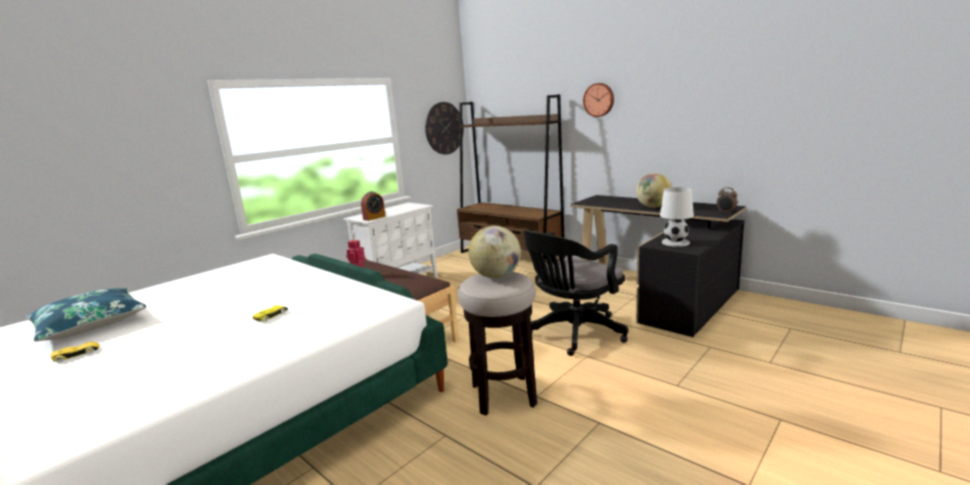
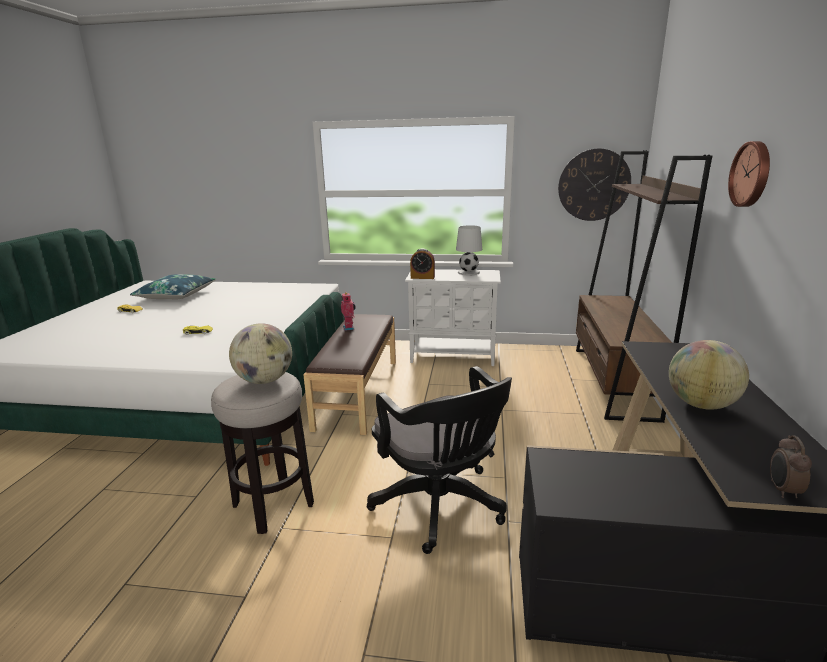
camera: 55 degrees right, 5 degrees up
black office chair [523,230,628,356] -> black office chair turned 135 degrees counterclockwise [367,366,512,554]
white table lamp [660,187,694,247] -> white table lamp moved to [456,225,482,275]

